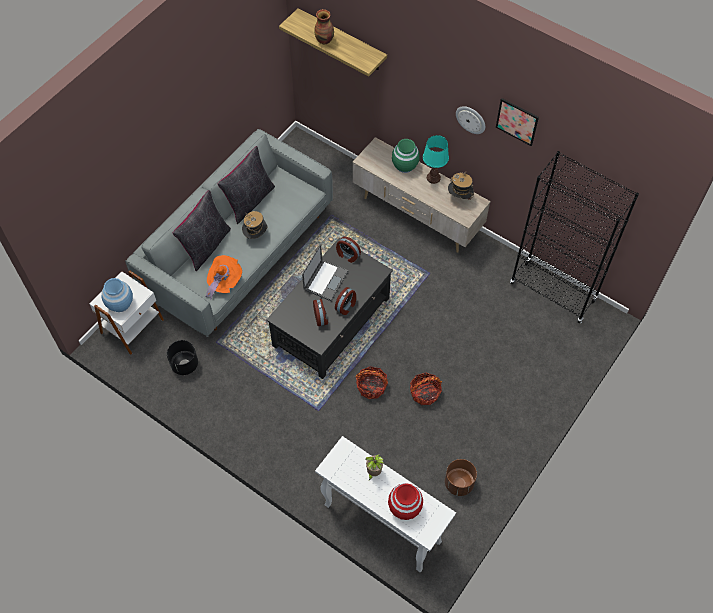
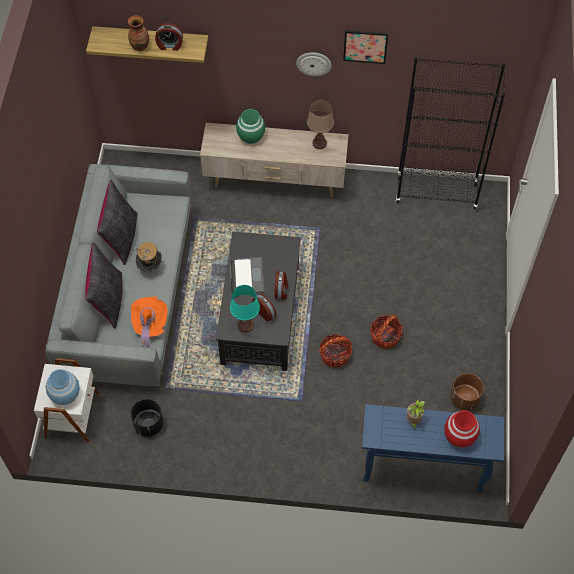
camera: 30 degrees left, 0 degrees up
white console table [315,436,456,573] -> blue console table [362,404,504,493]
alarm clock [336,236,361,263] -> alarm clock moved to [155,23,183,51]
turquoise table lamp [423,135,449,184] -> turquoise table lamp moved to [230,285,260,333]
hat [448,172,474,200] -> brown table lamp [307,99,334,149]

